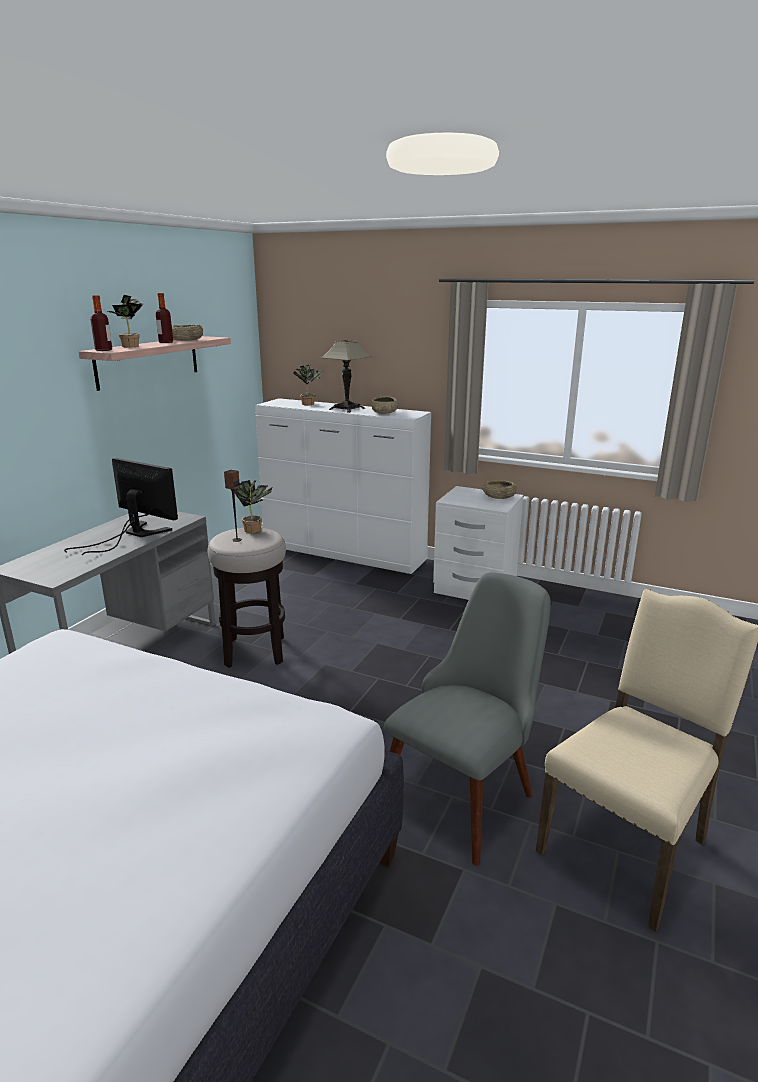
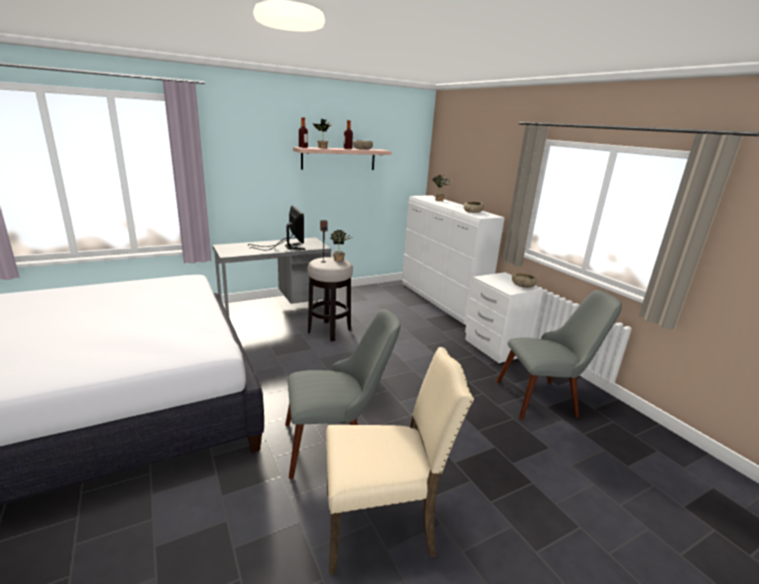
camera: 35 degrees right, 0 degrees up
table lamp [321,340,372,413] -> none
none -> grey chair [496,290,622,420]

